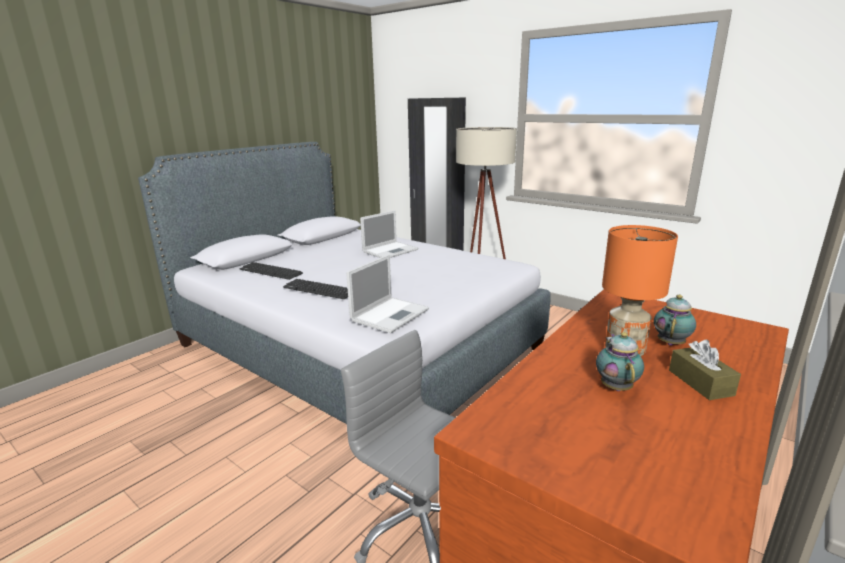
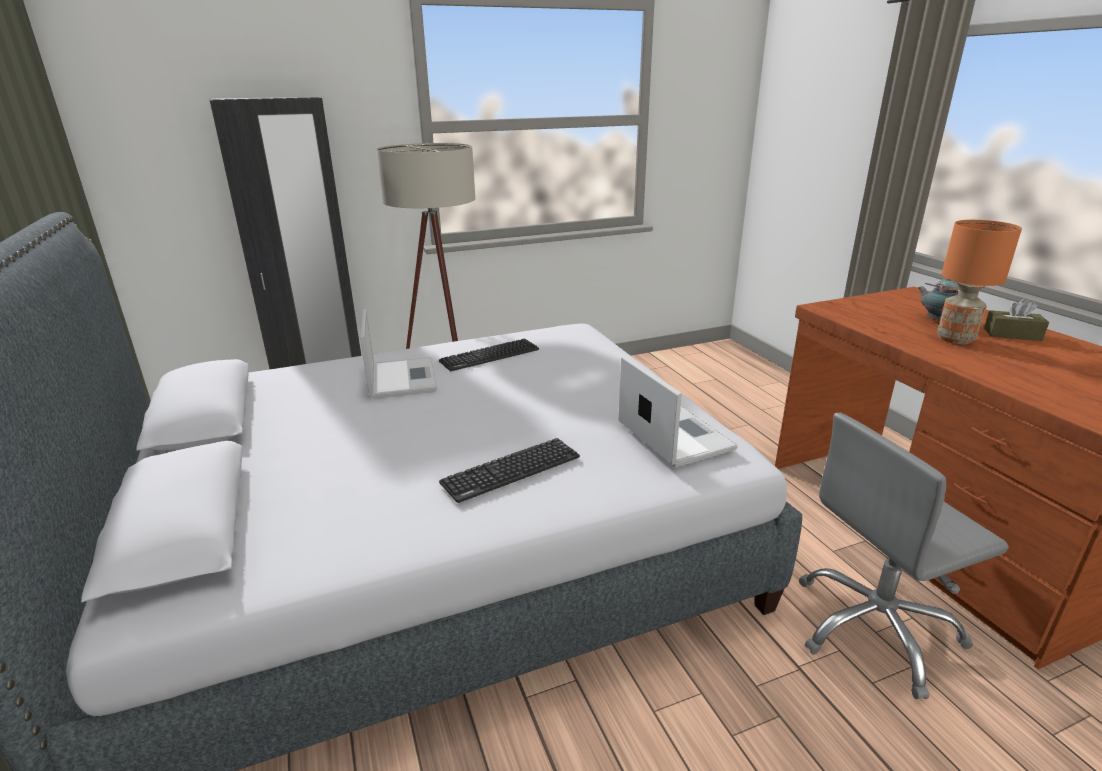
camera: 60 degrees left, 5 degrees up
keyboard [240,262,303,280] -> keyboard moved to [439,339,539,371]
teapot [596,332,644,391] -> none

